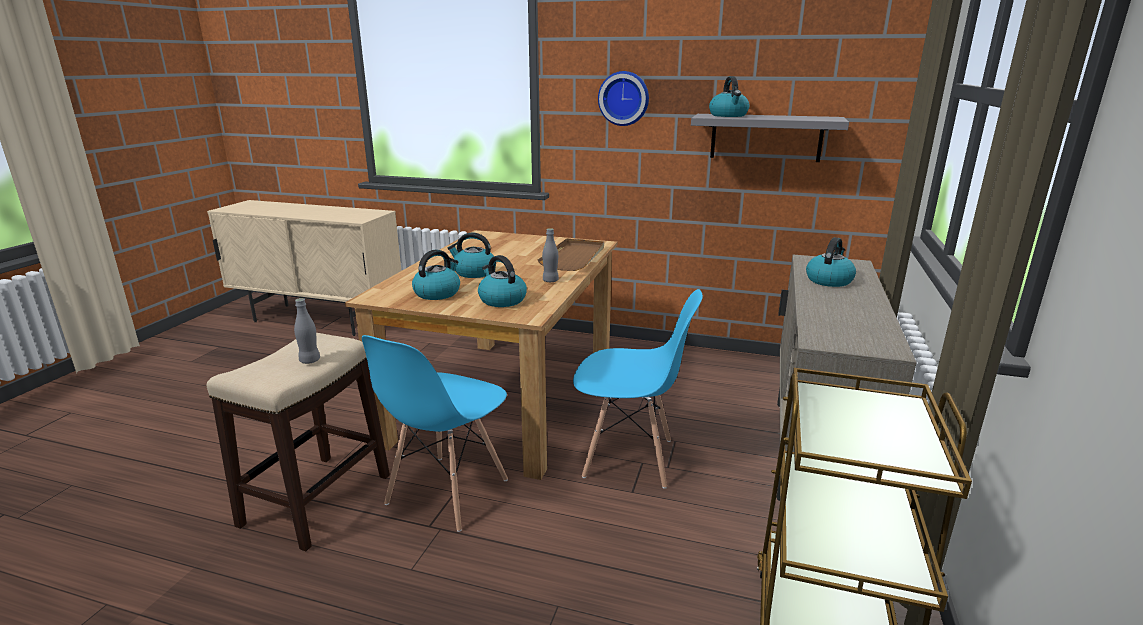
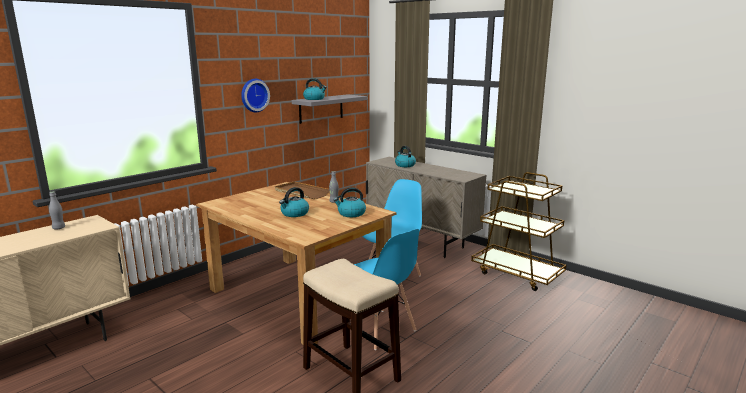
camera: 65 degrees left, 5 degrees down
grey bottle [294,298,320,364] -> grey bottle moved to [49,191,65,229]
kettle [412,250,460,300] -> none

